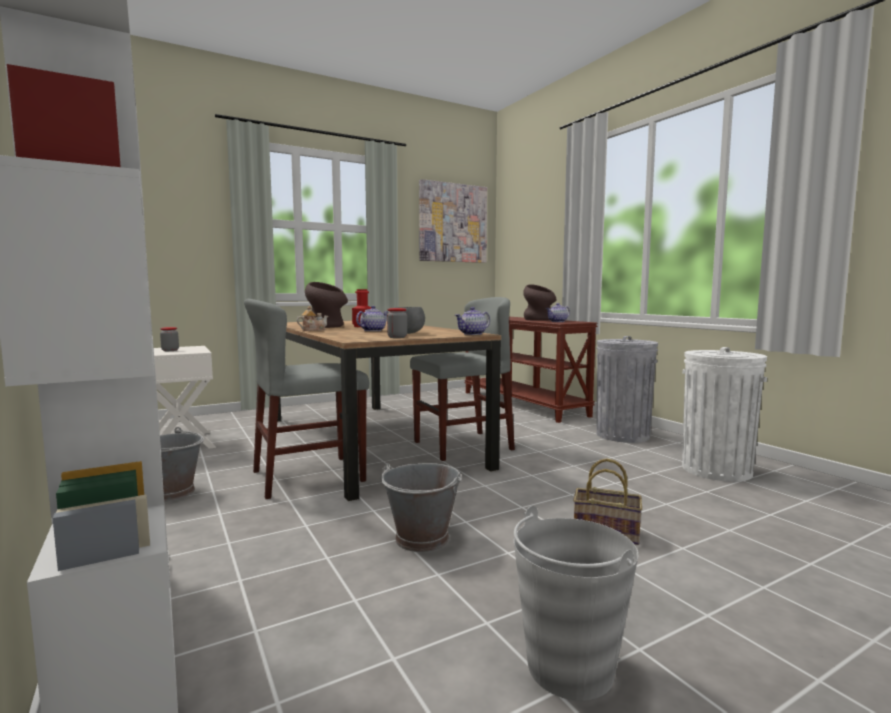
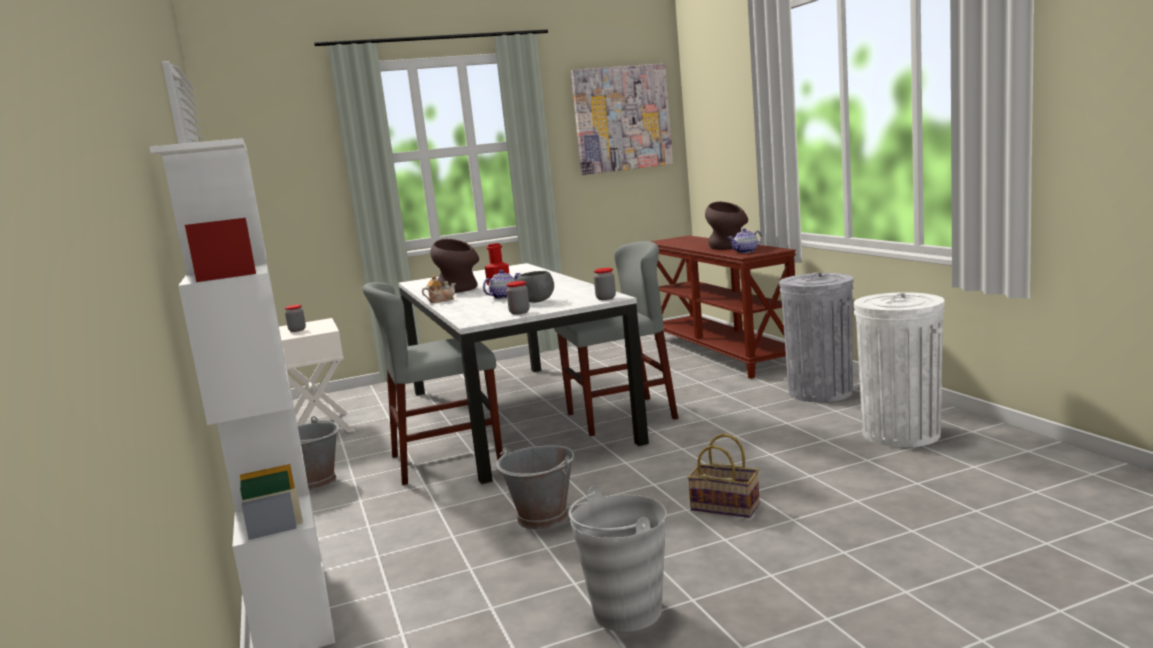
camera: 10 degrees right, 5 degrees up
brown dining table [278,320,501,501] -> white dining table [398,263,649,484]
teapot [455,307,490,335] -> jar [594,268,616,300]

